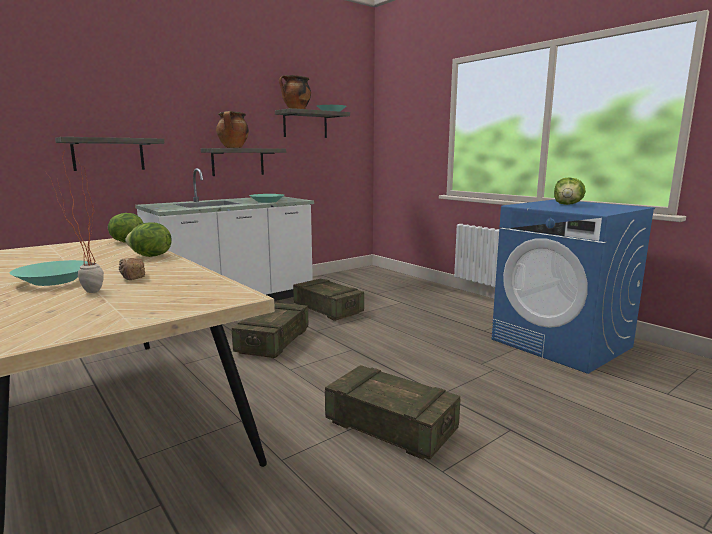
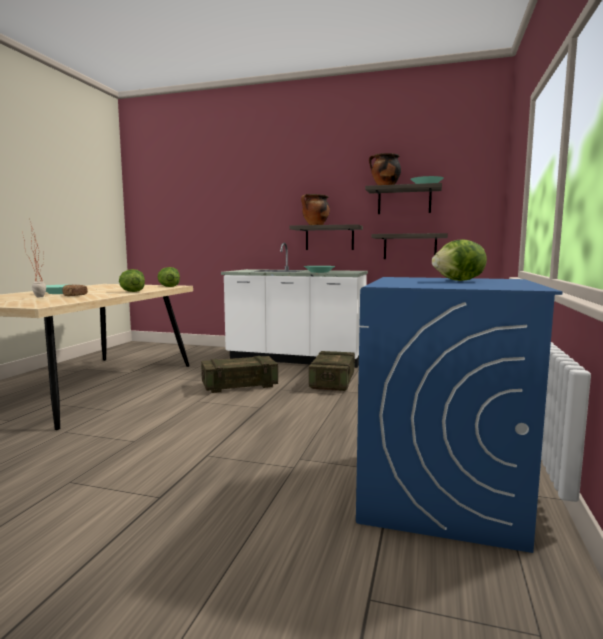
camera: 55 degrees right, 5 degrees down
shelf [55,137,164,171] -> shelf moved to [372,233,448,259]
crate [325,365,460,460] -> none

